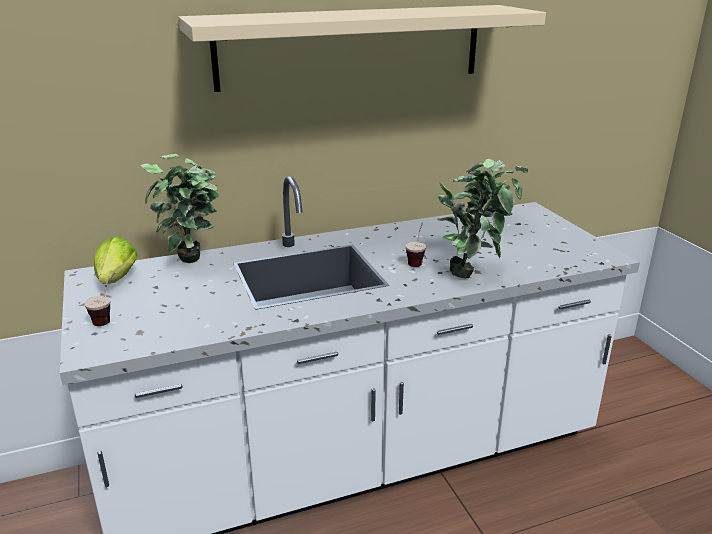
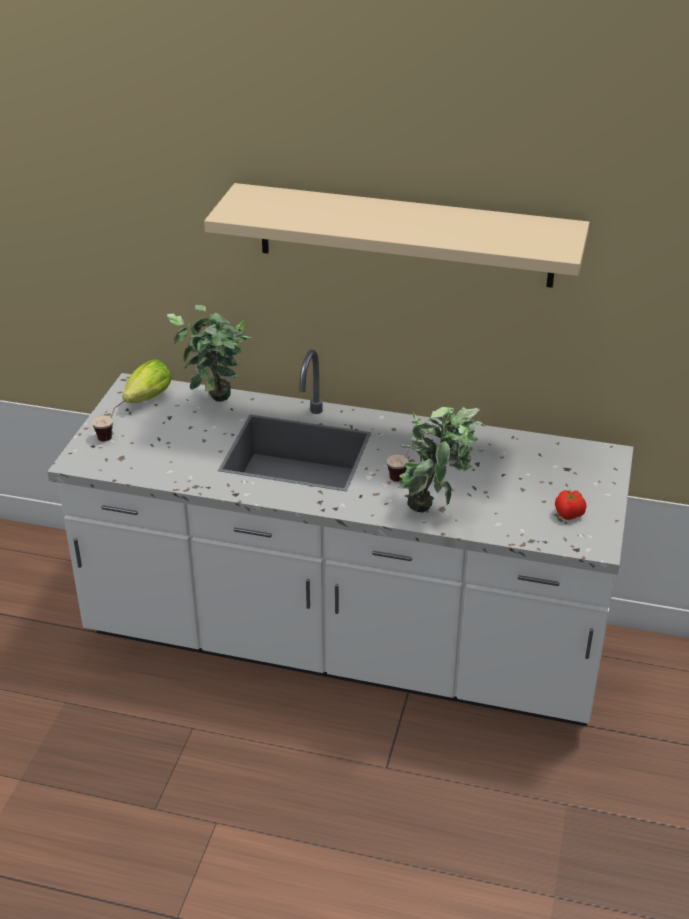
camera: 35 degrees right, 10 degrees up
none -> tomato [555,490,587,520]

